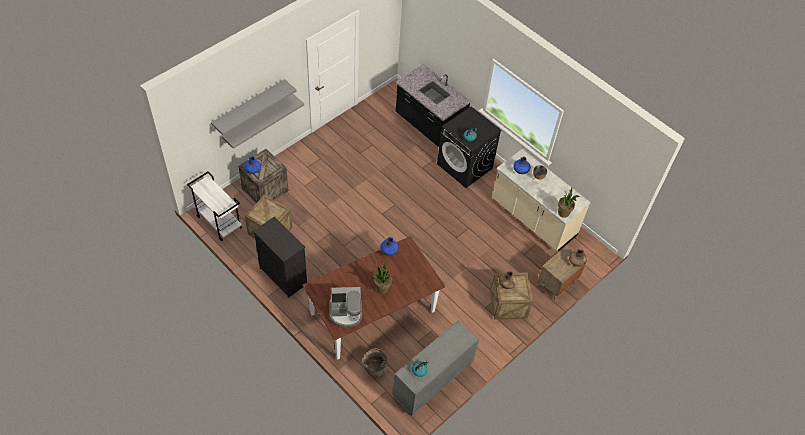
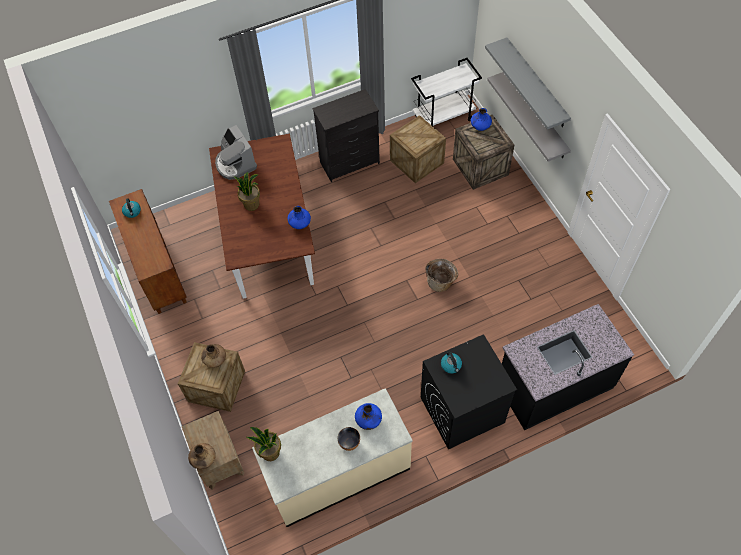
camera: 115 degrees right, 5 degrees up
coffee machine [329,287,362,327] -> coffee machine turned 45 degrees counterclockwise [215,125,257,180]
basket [363,348,388,377] -> basket moved to [425,259,458,292]
grey cabinet [392,321,479,416] -> brown cabinet [109,189,187,314]

